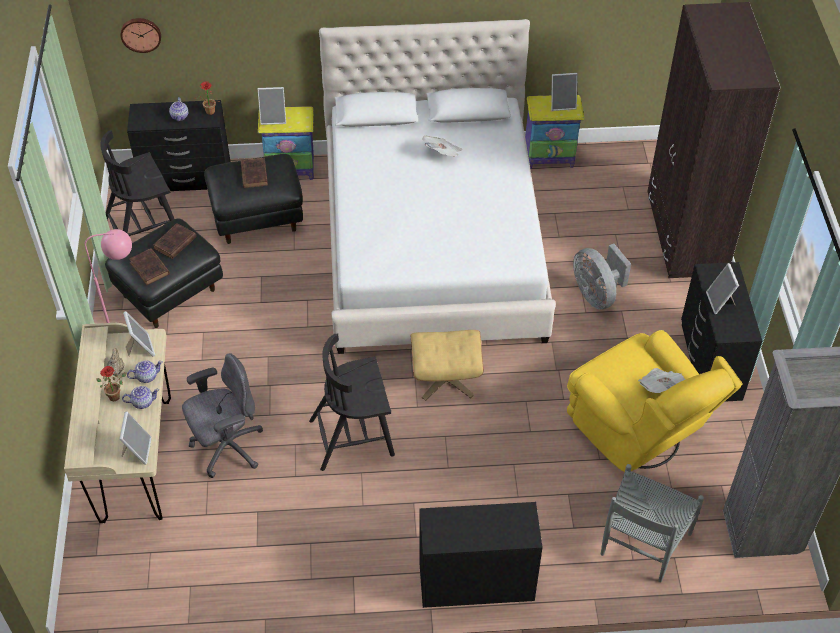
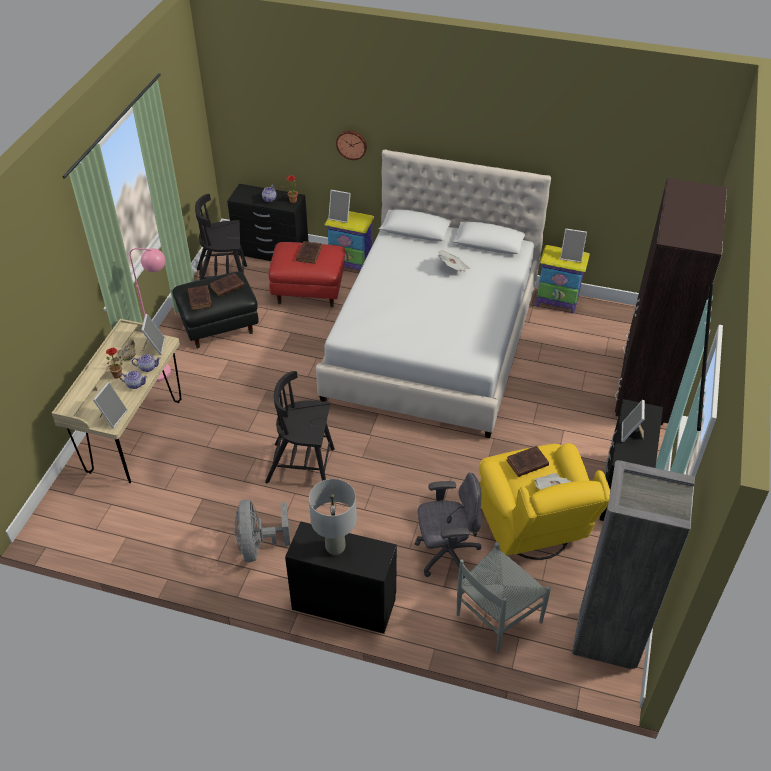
camera: 20 degrees right, 5 degrees down
wall clock [121,18,161,53] -> wall clock moved to [336,130,367,160]
grey office chair [182,353,263,478] -> grey office chair moved to [415,472,481,579]
black ottoman [204,154,303,244] -> red ottoman [268,242,345,307]
beige ottoman [410,330,484,401] -> none
grey fan [573,244,631,309] -> grey fan moved to [234,500,290,562]
none -> grey table lamp [309,479,357,555]
none -> brown book [507,446,549,477]

